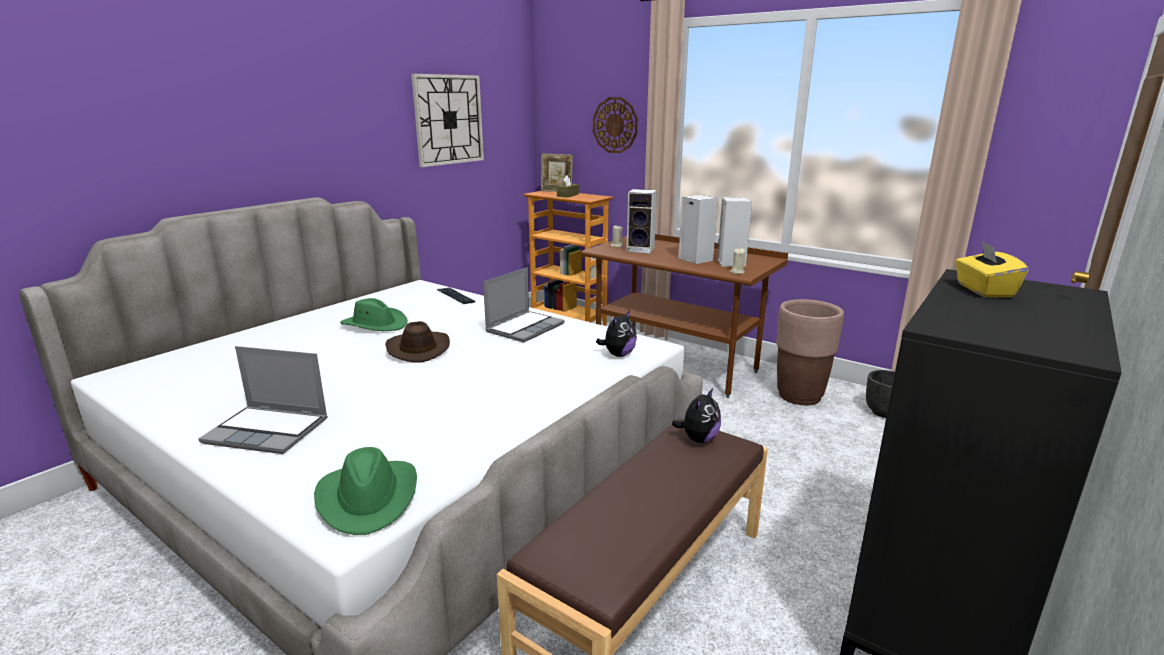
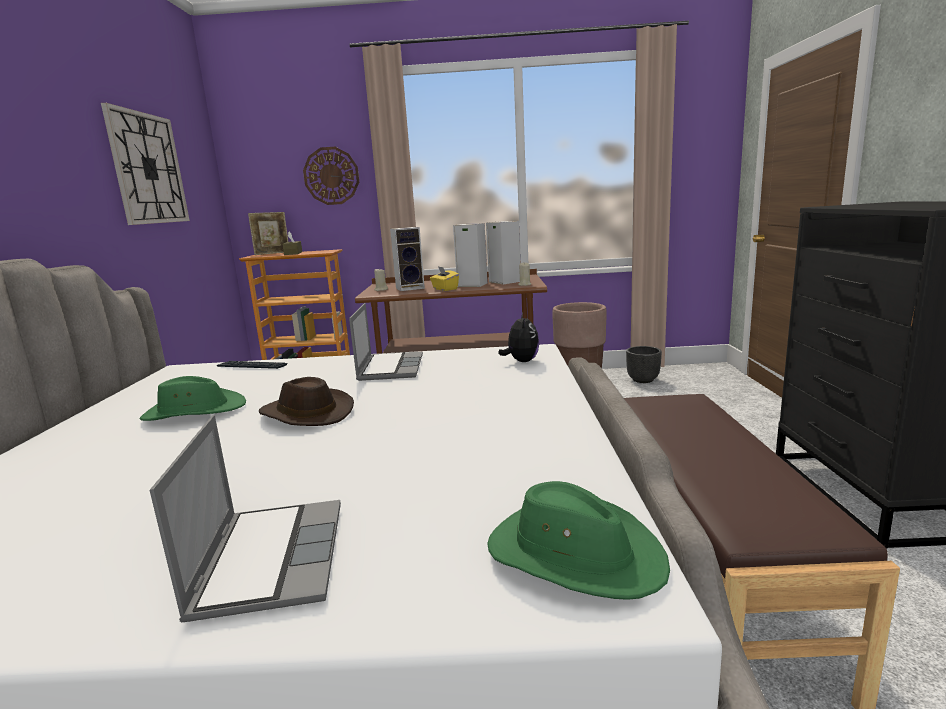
camera: 35 degrees left, 5 degrees down
laptop [198,346,328,454] -> laptop turned 75 degrees counterclockwise [150,415,341,622]
plush toy [672,388,721,443] -> none
yellow tissue box [955,241,1028,297] -> yellow tissue box moved to [430,266,459,291]

